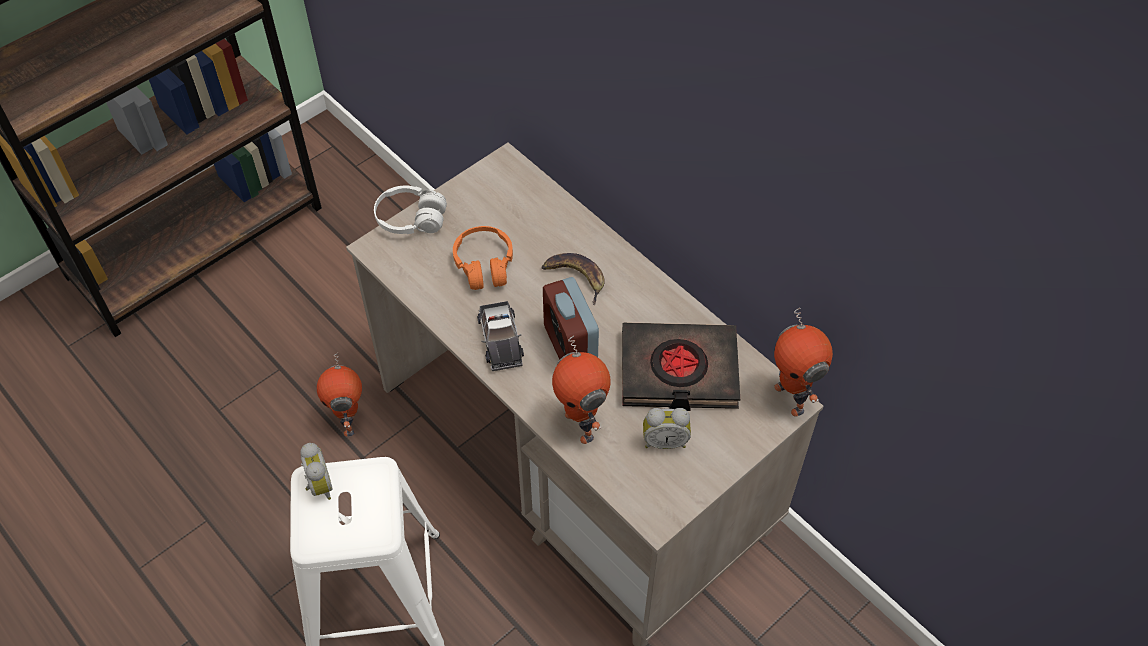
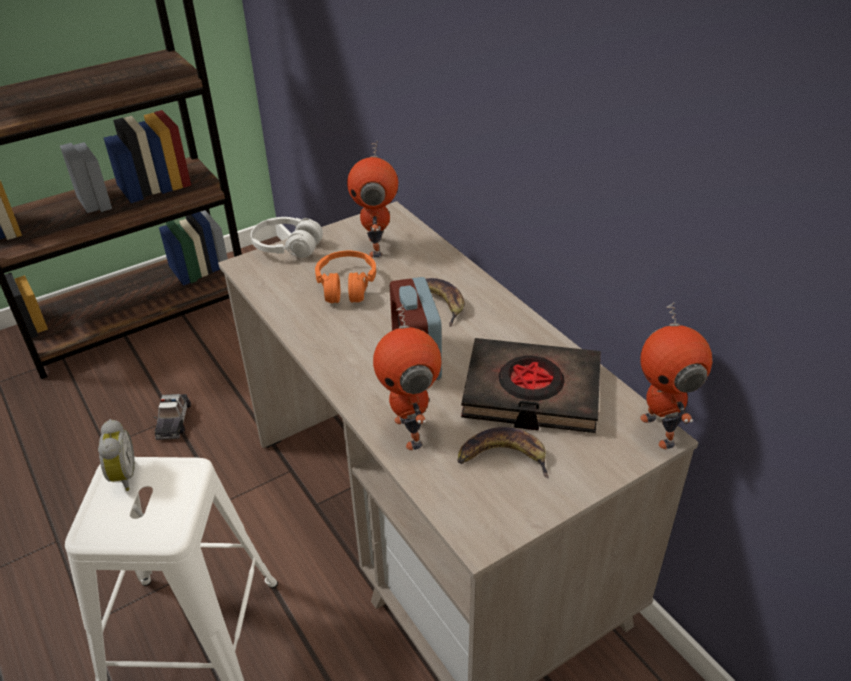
camera: 10 degrees right, 15 degrees down
toy robot [317,353,362,437] -> toy robot moved to [347,141,398,258]
toy car [477,301,524,371] -> toy car moved to [153,394,191,440]
alarm clock [643,408,691,449] -> banana [457,427,549,478]

